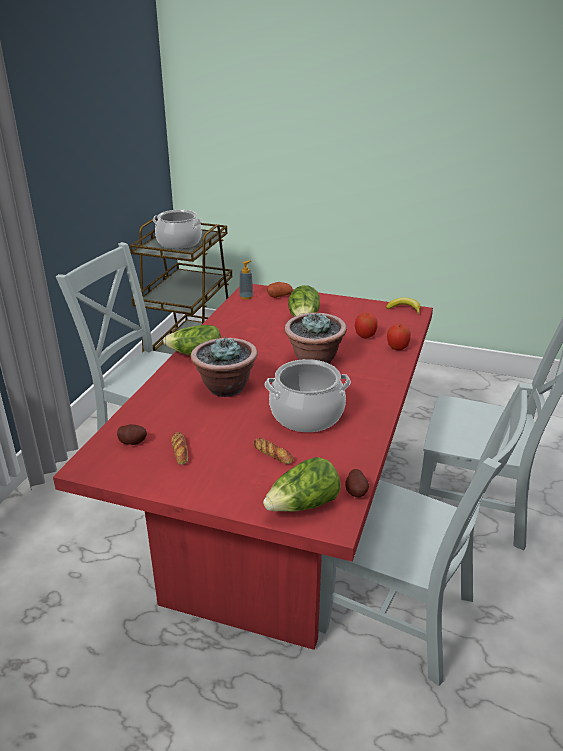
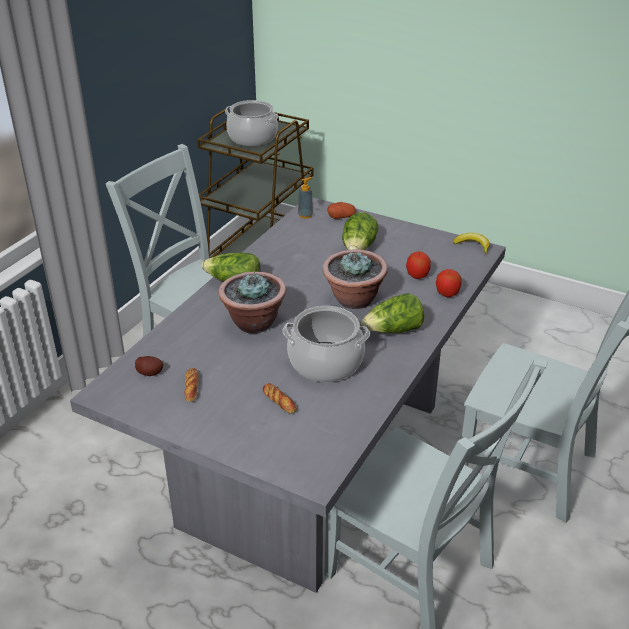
camera: 10 degrees right, 5 degrees up
red dining table [53,284,433,650] -> grey dining table [70,197,506,593]
lettuce [263,457,341,512] -> lettuce moved to [361,293,424,333]
potato [345,469,369,497] -> none

